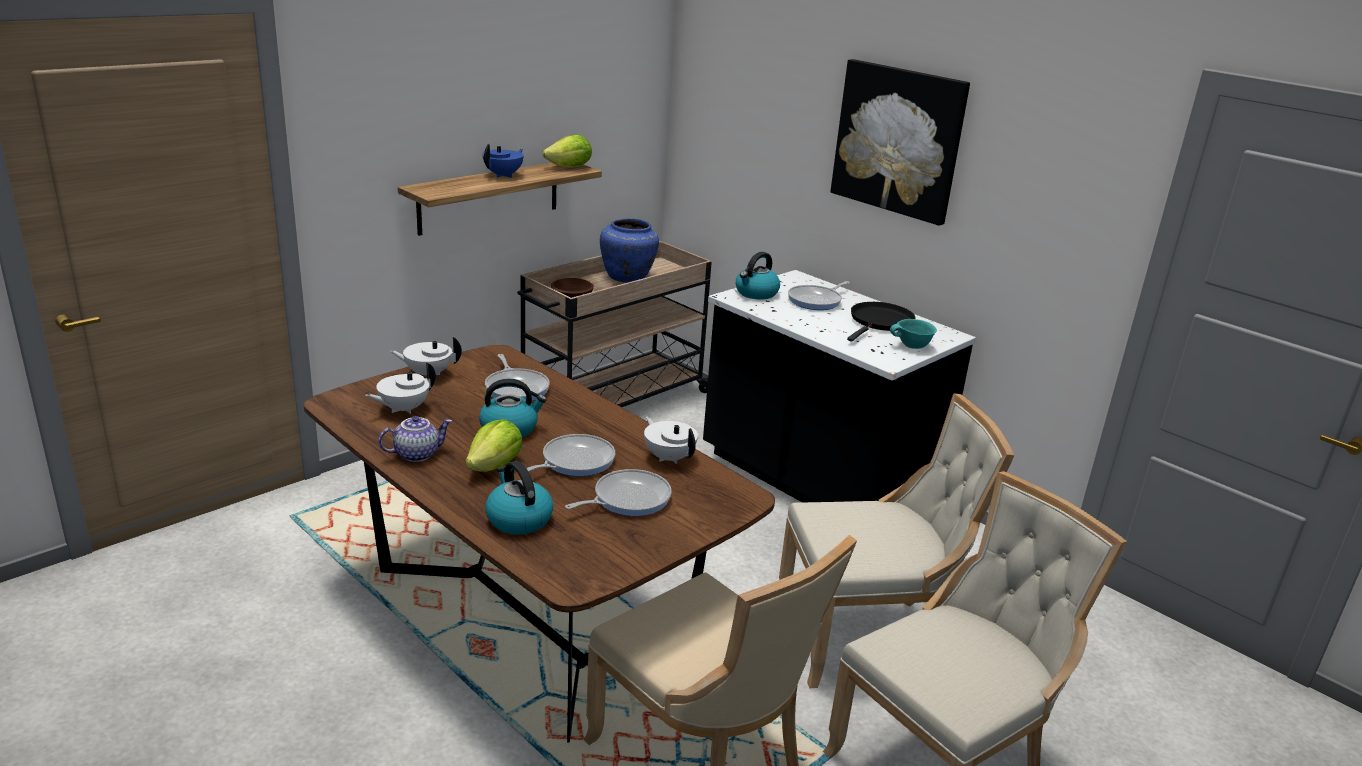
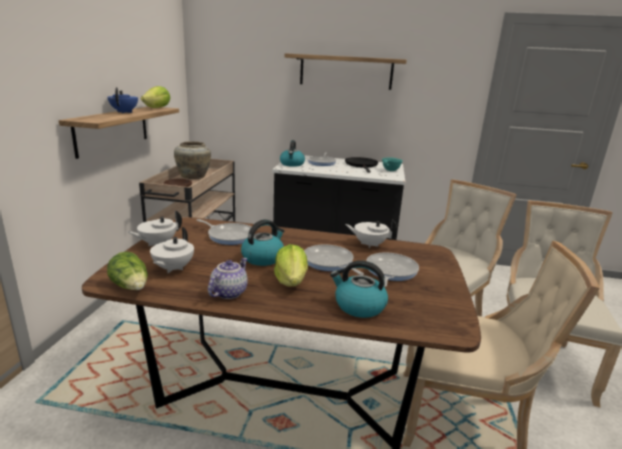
camera: 35 degrees left, 5 degrees down
frying pan [527,434,615,476] -> frying pan turned 45 degrees counterclockwise [304,245,364,275]
blue vase [600,218,659,283] -> beige vase [174,141,211,179]
picture [831,59,970,226] -> shelf [284,53,407,90]
none -> lettuce [107,251,148,290]

